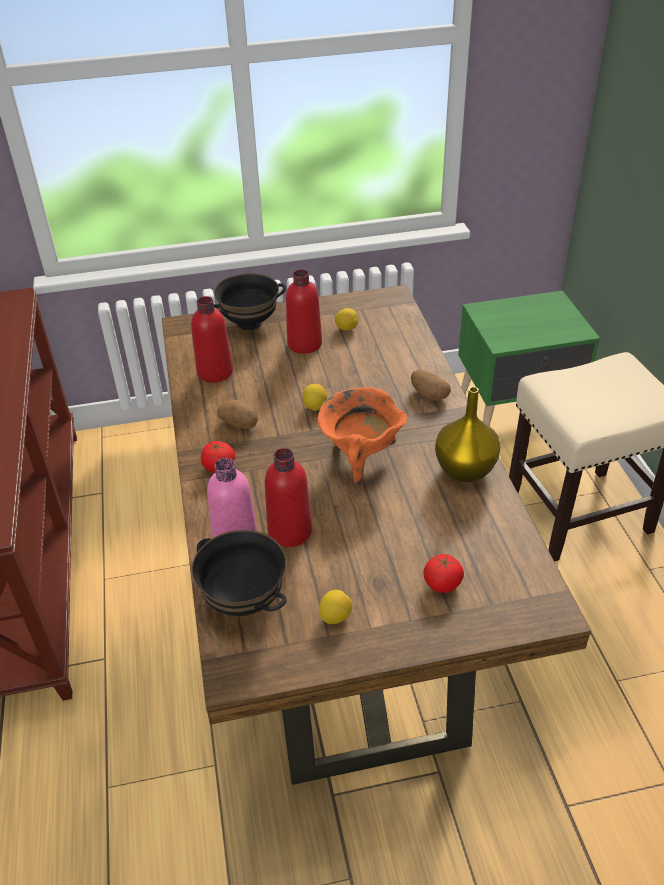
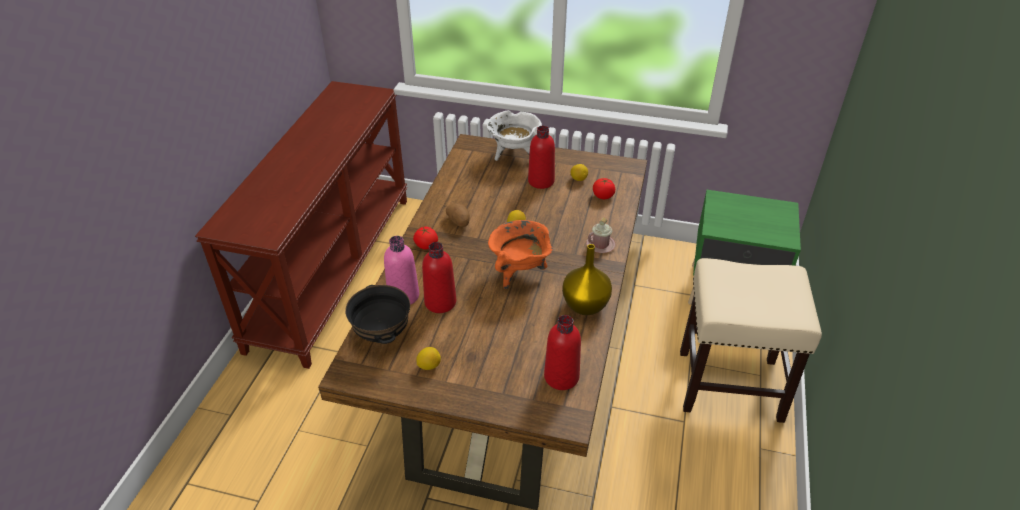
camera: 25 degrees right, 0 degrees up
red bottle [191,296,233,383] -> red bottle moved to [544,315,581,390]
black bowl [214,273,286,330] -> white cooking pot [487,110,542,161]
potato [411,370,451,400] -> pink mug [586,217,615,253]
tomato [423,554,464,593] -> tomato moved to [593,178,615,199]

